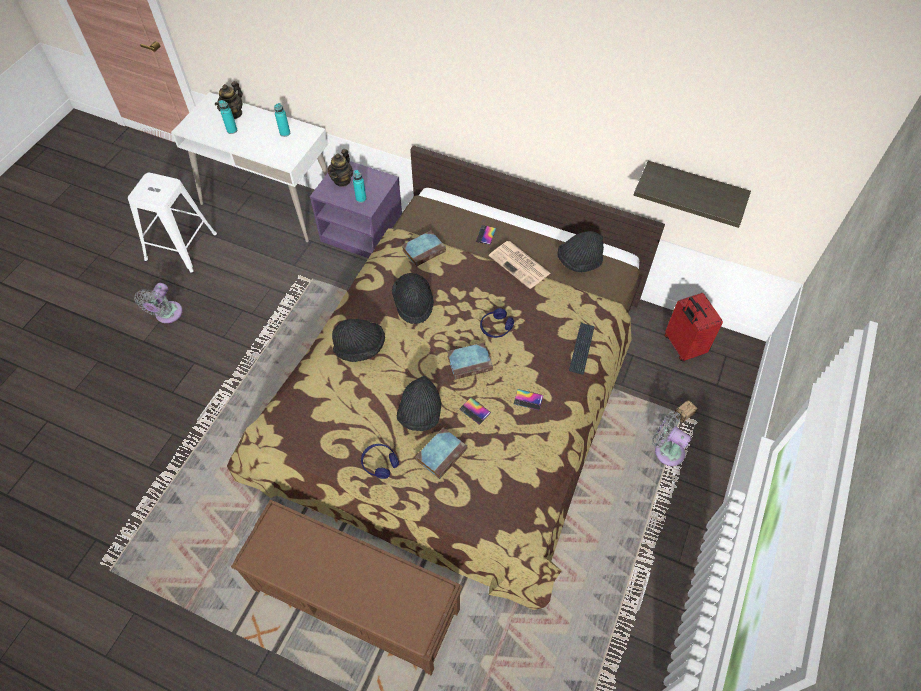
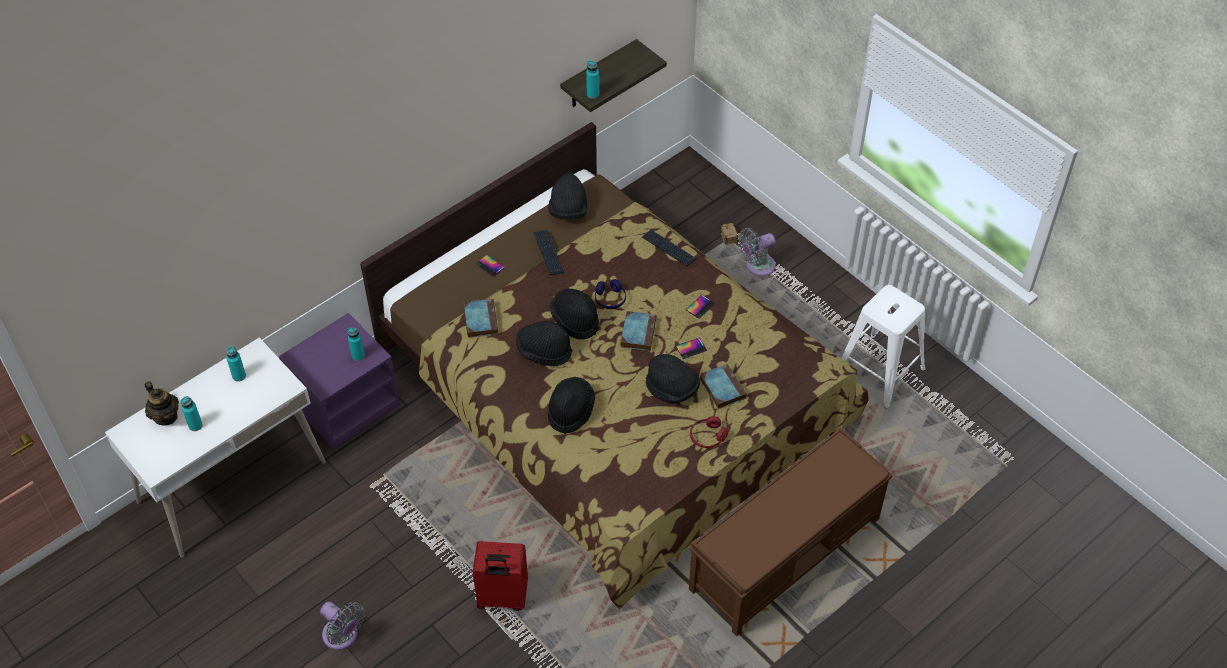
camera: 65 degrees left, 5 degrees down
white stool [128,173,217,273] -> white stool moved to [841,285,926,408]
teapot [328,149,353,187] -> none
blue headphones [361,444,399,479] -> red headphones [690,416,728,448]
newspaper [489,241,551,289] -> keyboard [533,230,564,275]
red suitcase [665,293,723,362] -> red suitcase moved to [473,541,528,611]
none -> black hat [550,289,599,340]
none -> turquoise bottle [586,61,599,99]

